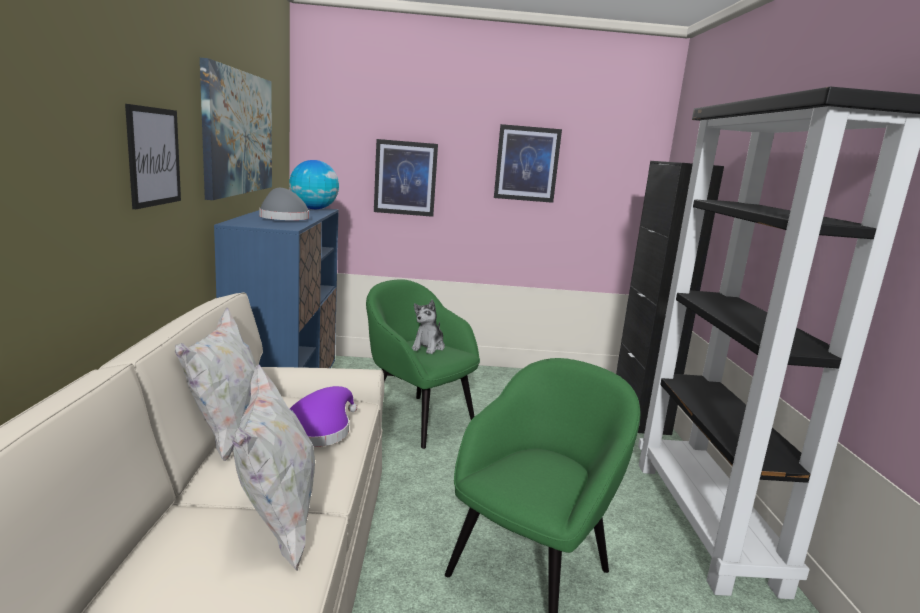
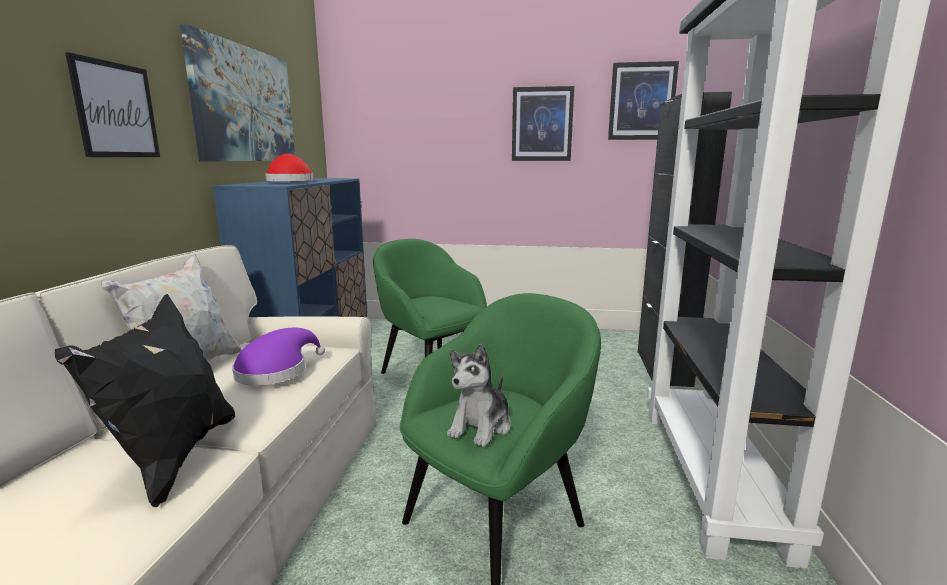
camera: 10 degrees right, 0 degrees up
white pillow [232,364,315,571] -> black pillow [55,294,235,507]
grey hat [259,188,309,220] -> red hat [265,154,314,181]
globe [289,160,339,209] -> none
picture [374,139,438,217] -> picture moved to [608,61,679,140]
plush toy [412,300,445,354] -> plush toy moved to [447,344,511,447]

